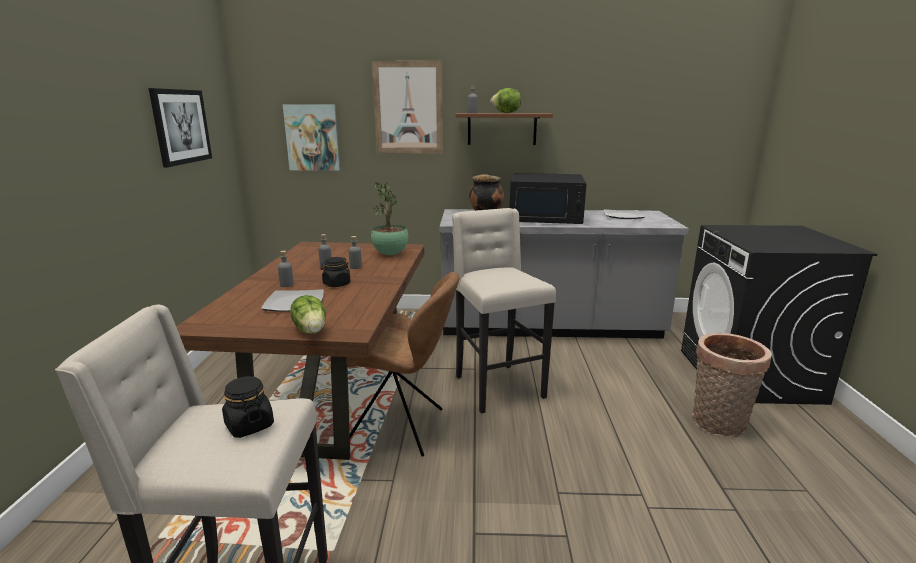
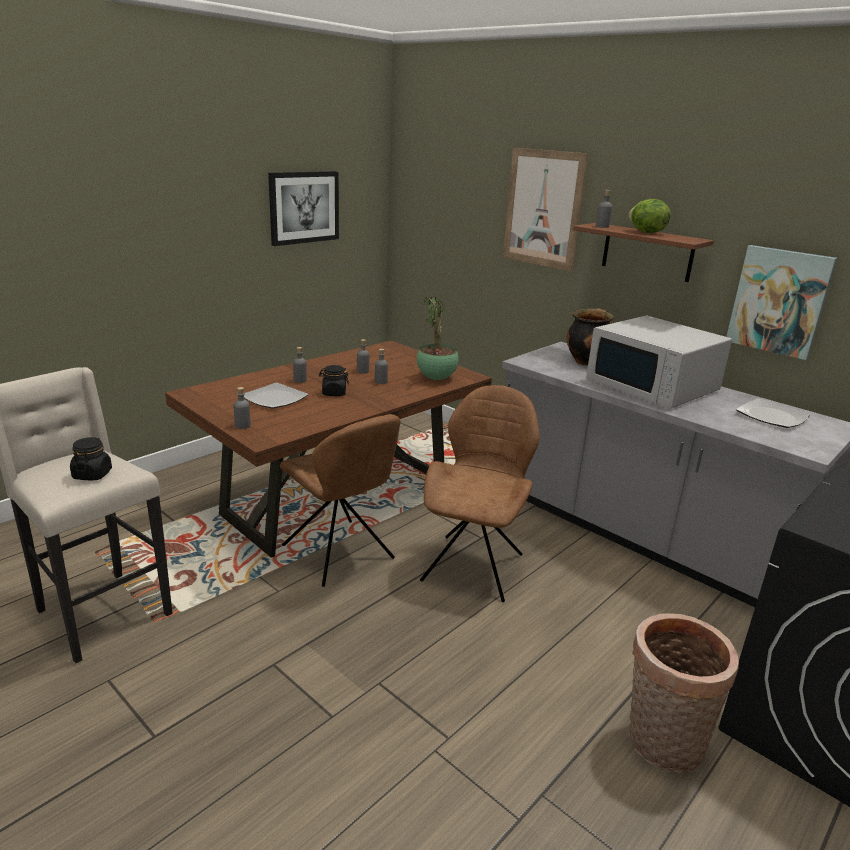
camera: 40 degrees right, 5 degrees up
picture [283,104,340,171] -> picture moved to [726,245,837,360]
lettuce [290,295,326,334] -> grey bottle [234,387,250,429]
beige stool [452,208,556,414] -> brown chair [420,385,540,602]
black microwave [509,173,586,224] -> white microwave [586,316,732,409]

